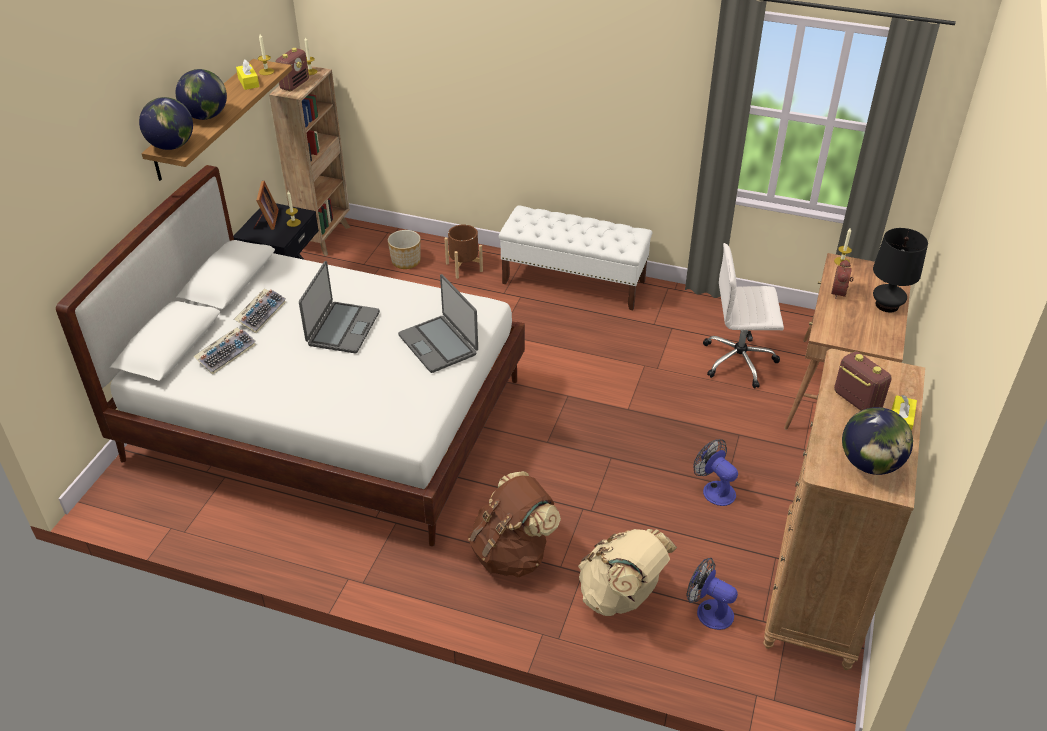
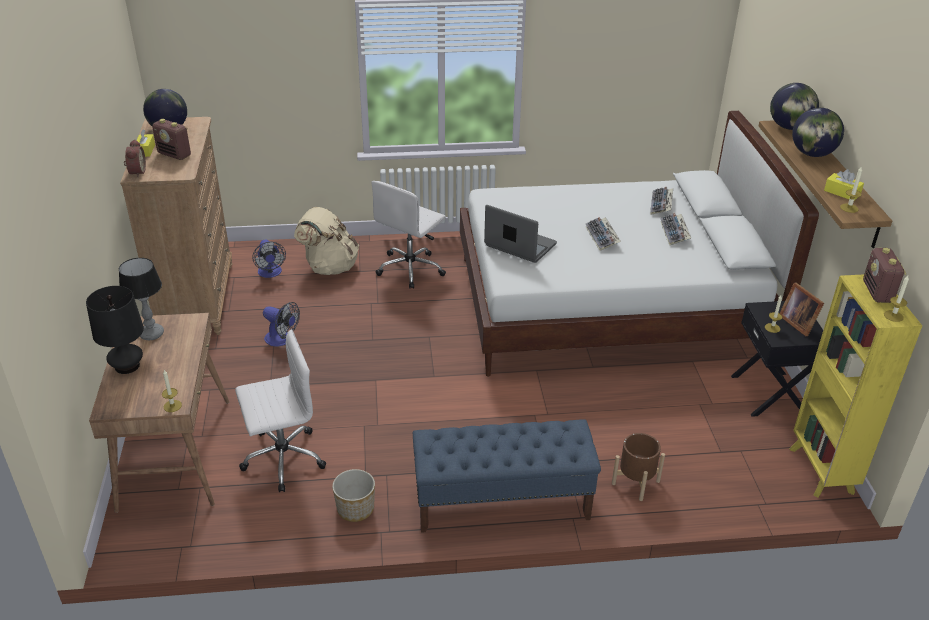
camera: 155 degrees right, 5 degrees down
brown bookcase [269,66,350,256] -> yellow bookcase [789,274,922,498]
laptop [299,261,380,353] -> keyboard [586,217,621,251]
planter [388,230,421,269] -> planter moved to [332,469,375,522]
brown backpack [468,471,561,578] -> white office chair [371,181,446,289]
white bench [499,205,652,310] -> blue bench [413,419,601,533]
fan [687,558,738,630] -> fan turned 60 degrees clockwise [252,240,286,278]
alarm clock [831,259,854,299] -> alarm clock moved to [124,139,146,177]
none -> table lamp [119,258,164,340]

